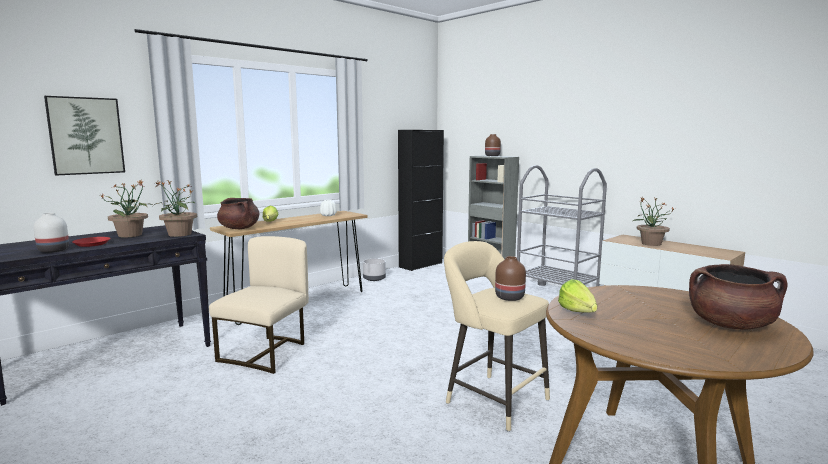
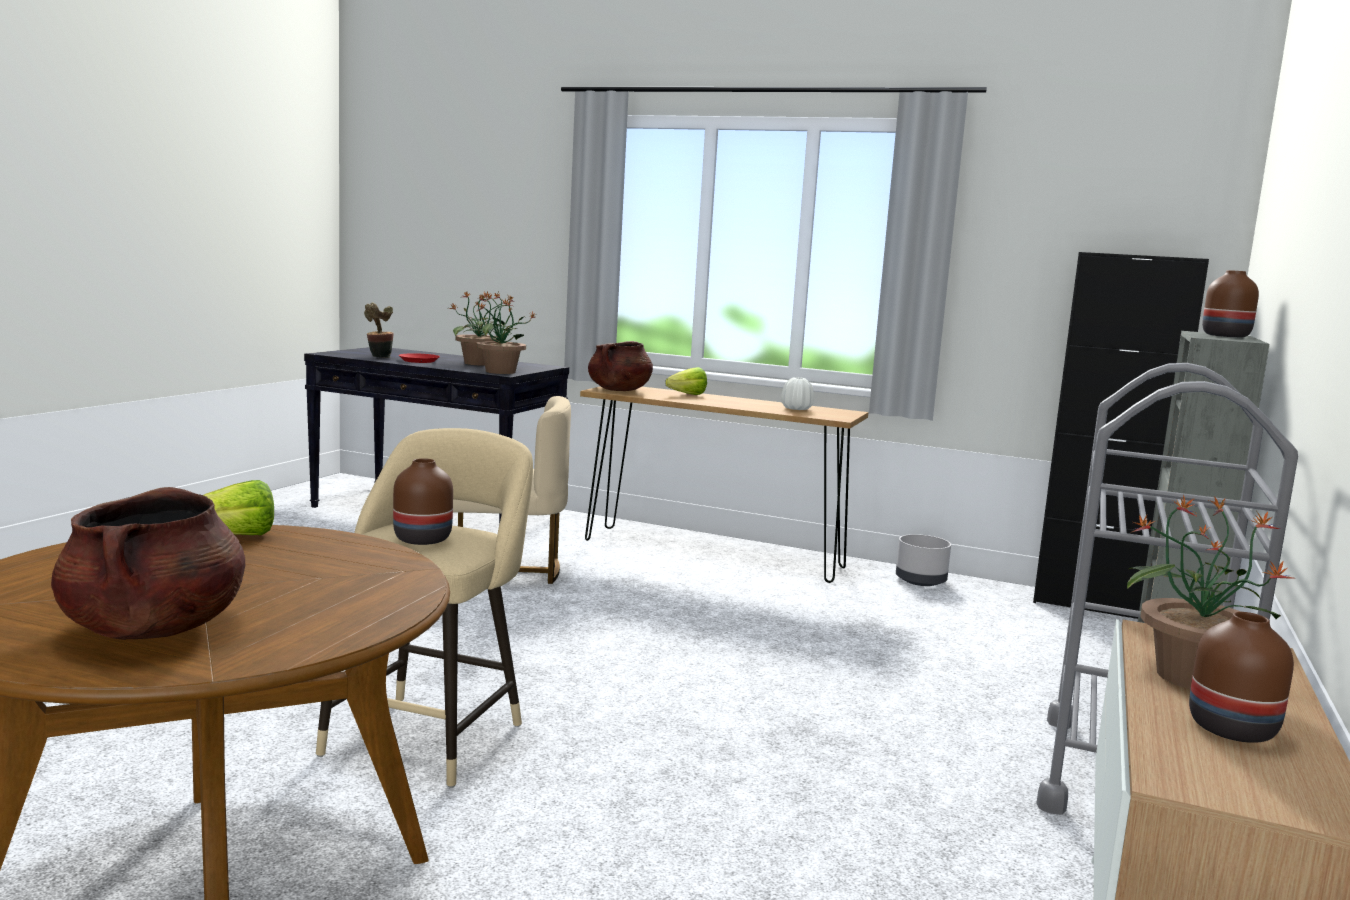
camera: 65 degrees right, 0 degrees up
white vase [34,213,69,253] -> potted plant [364,302,394,358]
picture [44,96,125,175] -> none
none -> brown vase [1189,612,1294,743]

